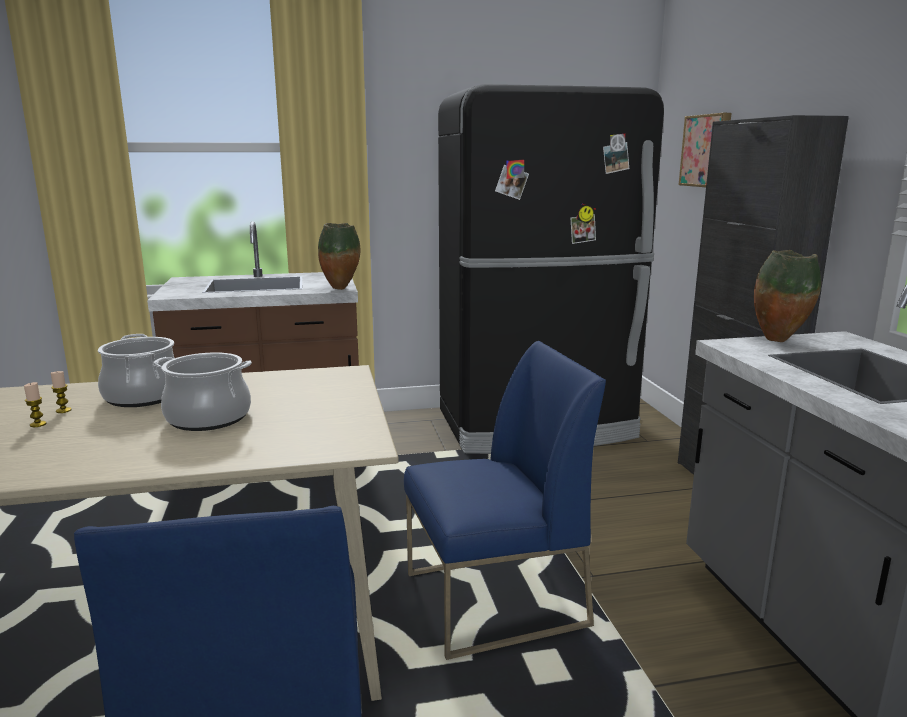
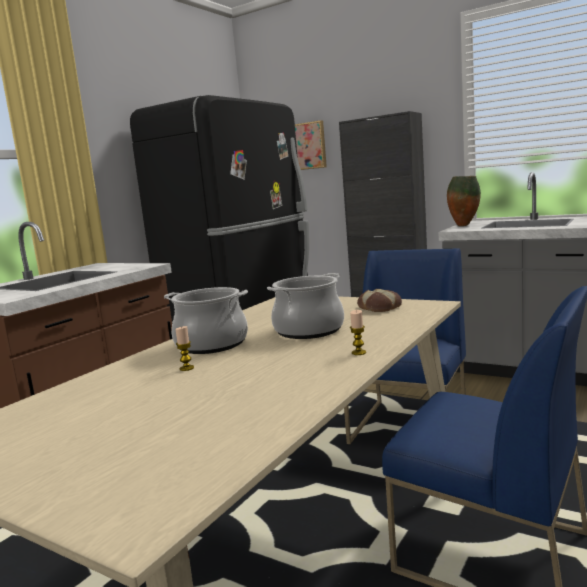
camera: 45 degrees left, 5 degrees down
candle [24,382,47,427] -> candle moved to [350,310,366,355]
vase [318,223,361,290] -> none
none -> bread [357,289,402,312]

